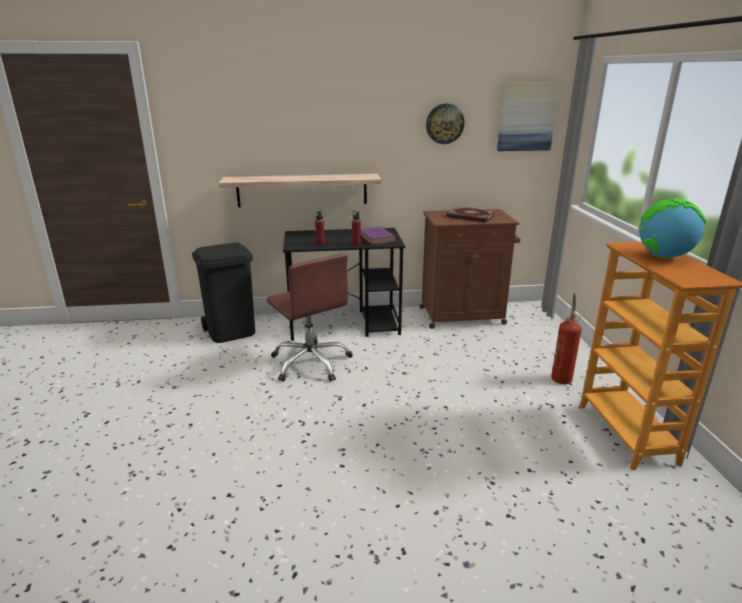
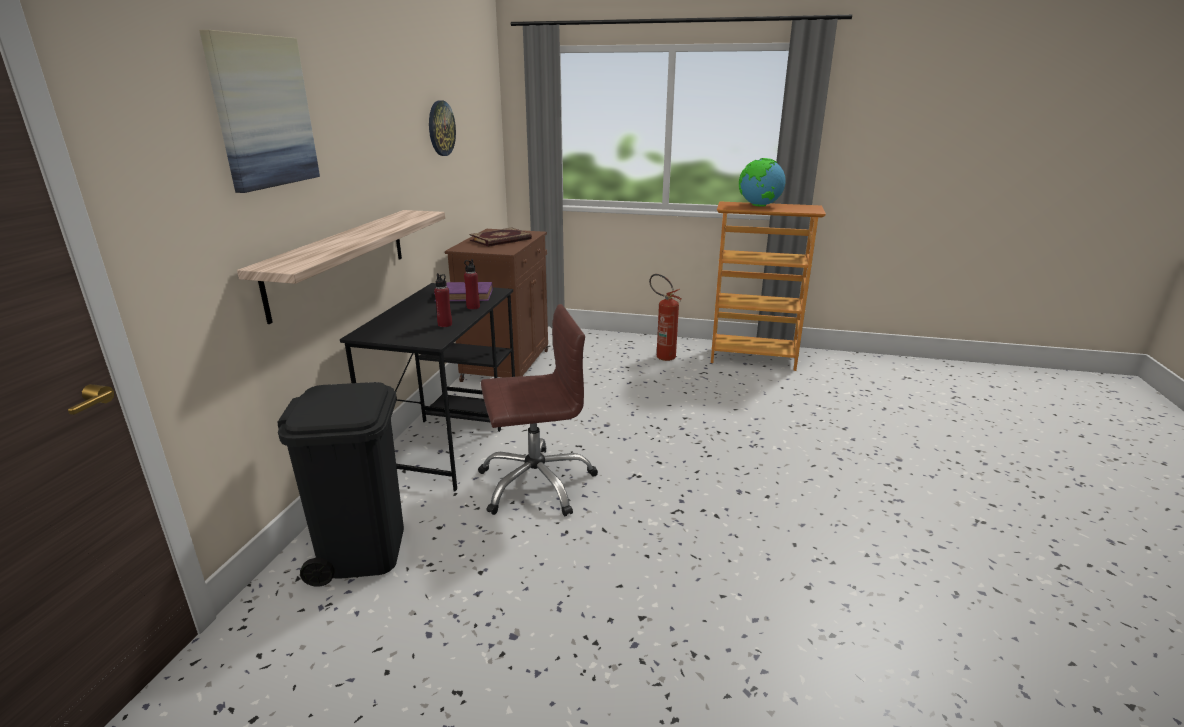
camera: 70 degrees left, 0 degrees up
picture [497,82,560,151] -> picture moved to [199,30,320,193]

